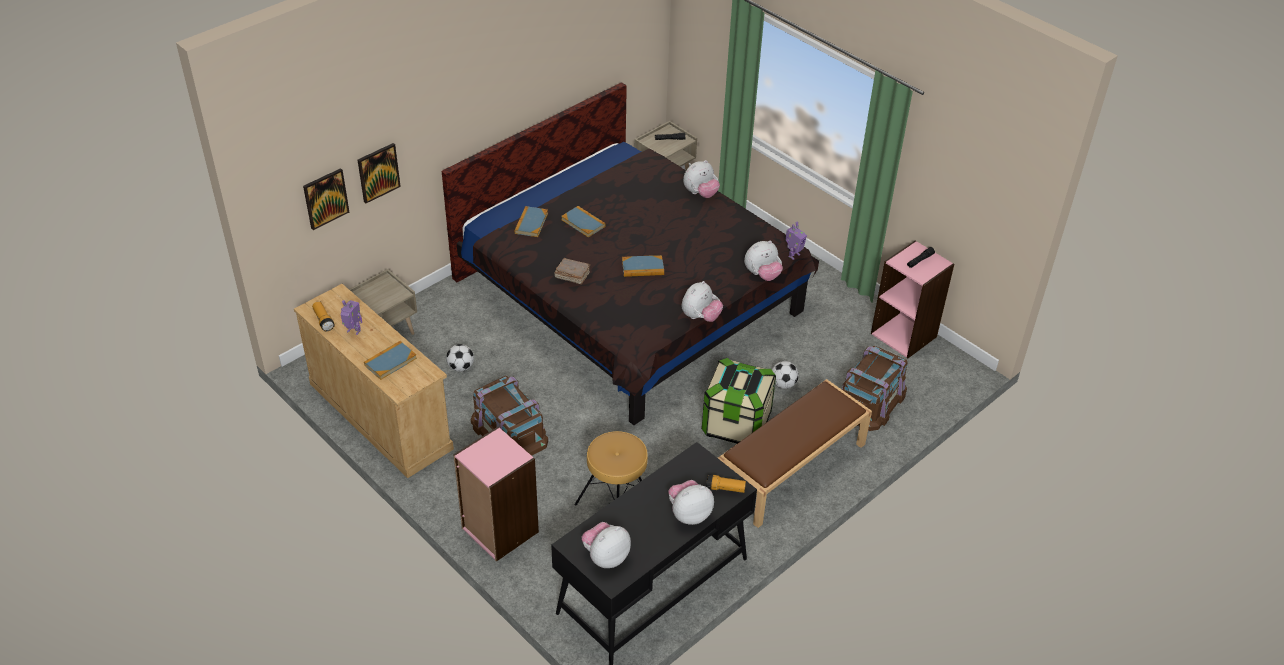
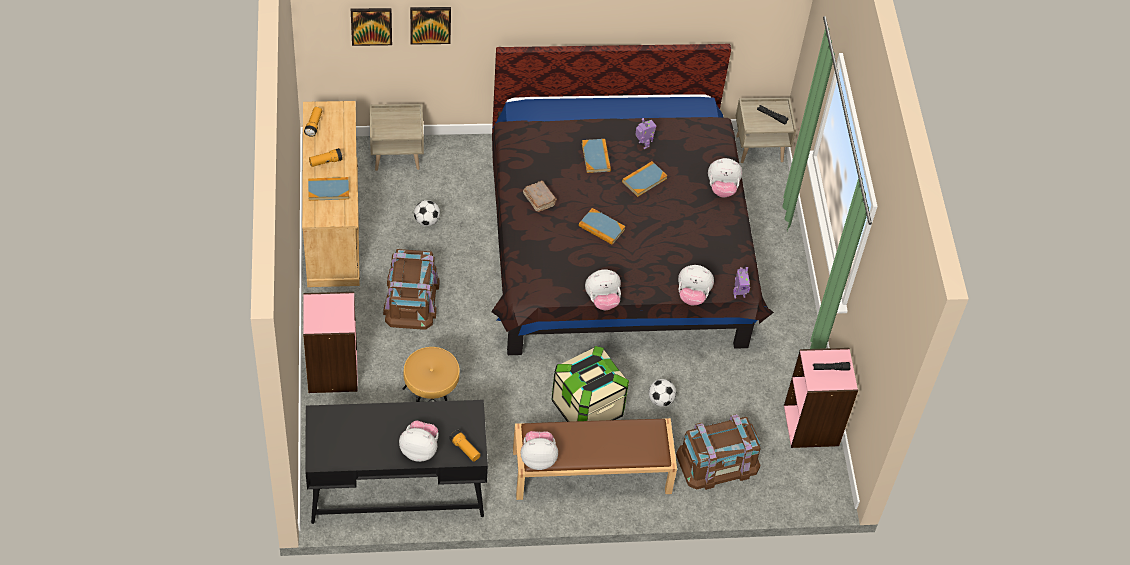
camera: 35 degrees right, 10 degrees up
toy robot [341,300,362,335] -> toy robot moved to [635,118,656,149]
book [514,206,548,237] -> book moved to [622,161,667,197]
plush toy [581,522,631,568] -> plush toy moved to [520,431,558,470]
none -> flashlight [309,148,343,167]

